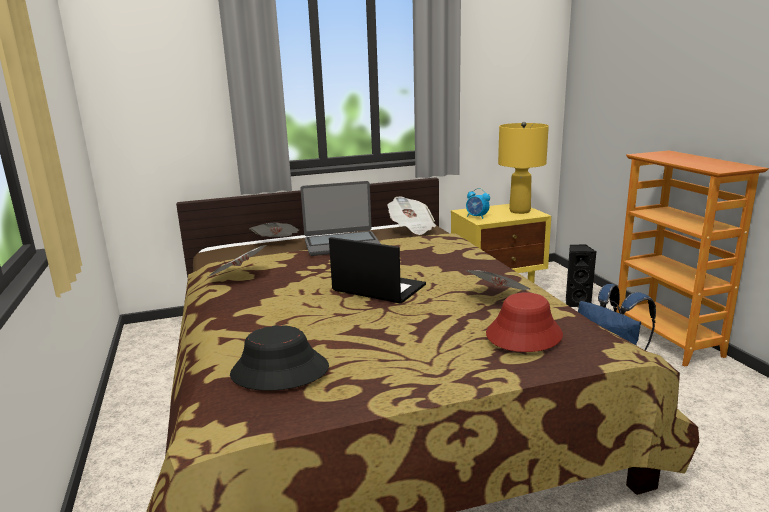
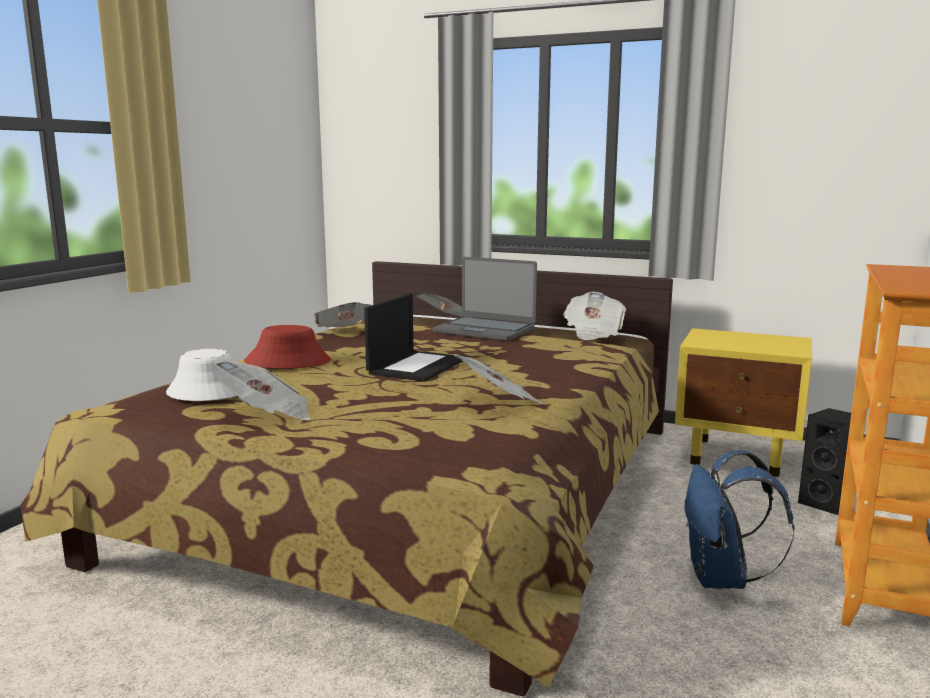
camera: 40 degrees right, 5 degrees down
black hat [230,325,329,391] -> white hat [166,349,237,401]
laptop [329,237,426,304] -> laptop turned 45 degrees clockwise [364,294,465,382]
alarm clock [466,188,490,219] -> none
red hat [486,292,563,352] -> red hat moved to [244,325,331,369]
yellow table lamp [498,122,549,214] -> none
none -> newspaper [214,361,310,420]

